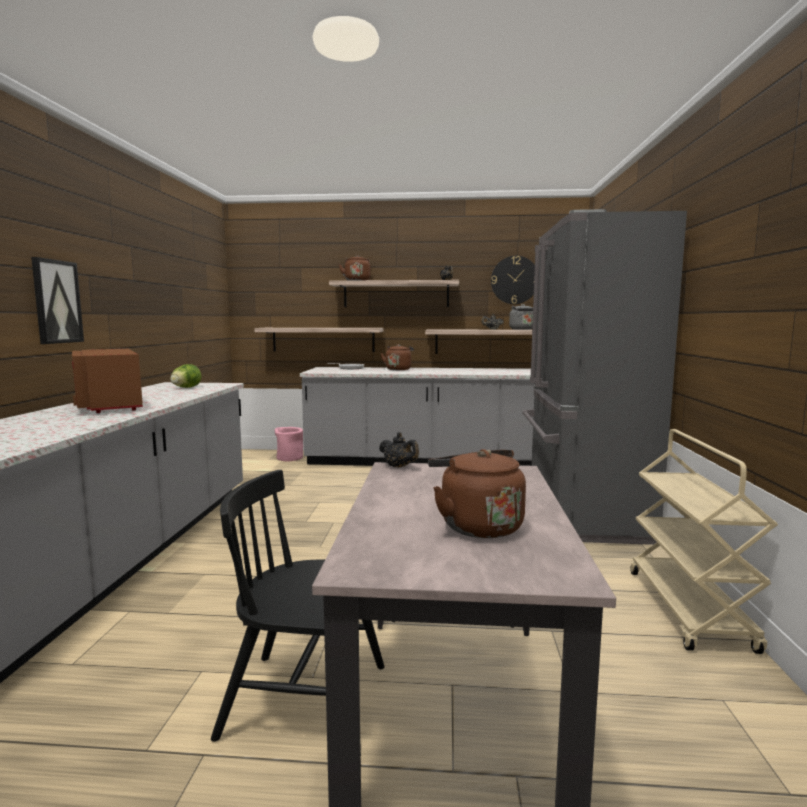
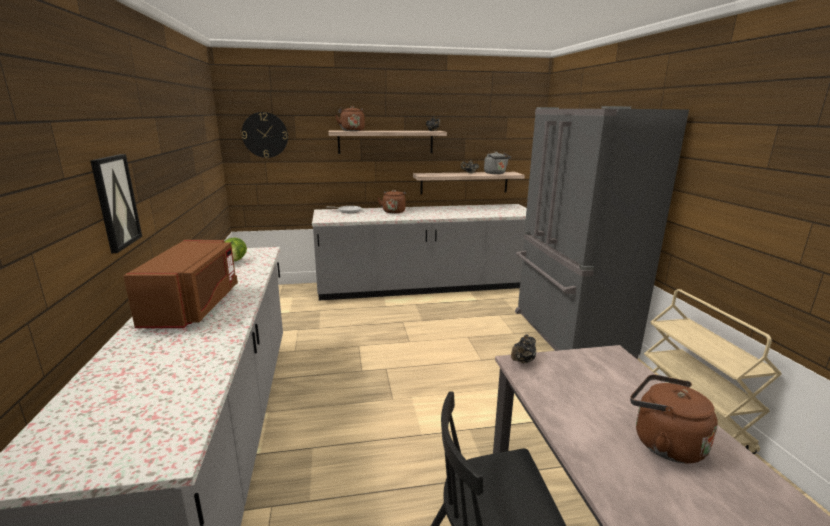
camera: 15 degrees left, 10 degrees up
brown microwave [72,349,143,413] -> brown microwave turned 135 degrees counterclockwise [123,240,238,328]
shelf [254,328,383,352] -> none
pink planter [274,427,303,462] -> none
black teapot [379,432,419,468] -> black teapot turned 105 degrees clockwise [511,334,536,363]
wall clock [491,256,535,304] -> wall clock moved to [242,112,288,158]

